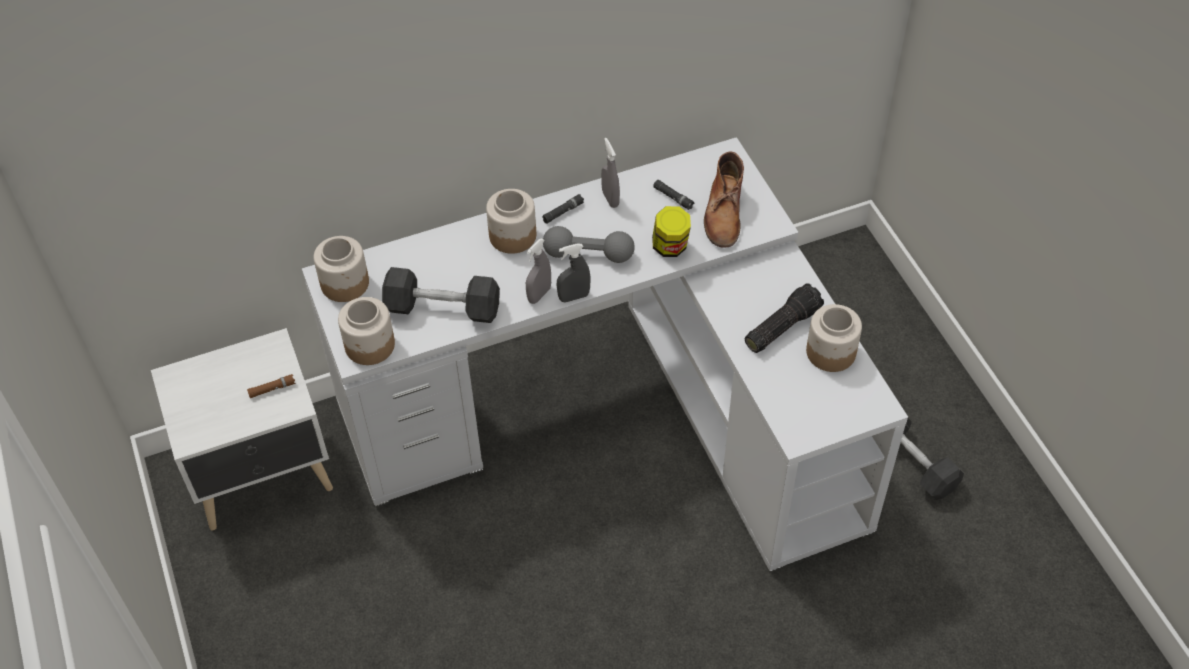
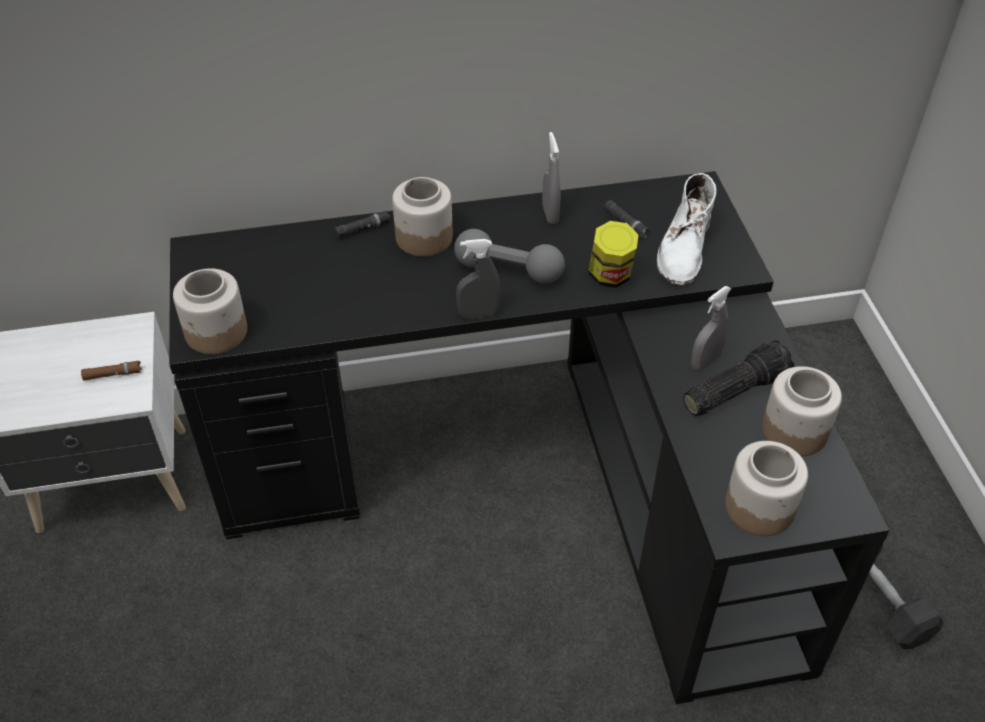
camera: 10 degrees right, 5 degrees down
white desk [302,137,908,573] -> black desk [169,171,890,704]
jar [313,236,369,302] -> jar moved to [725,441,808,536]
black dumbbell [382,267,500,323] -> none
grey spray bottle [526,238,551,304] -> grey spray bottle moved to [691,286,731,371]
black flashlight [542,194,584,224] -> black flashlight moved to [334,211,391,238]
brown boot [704,151,744,248] -> white boot [657,173,716,285]

